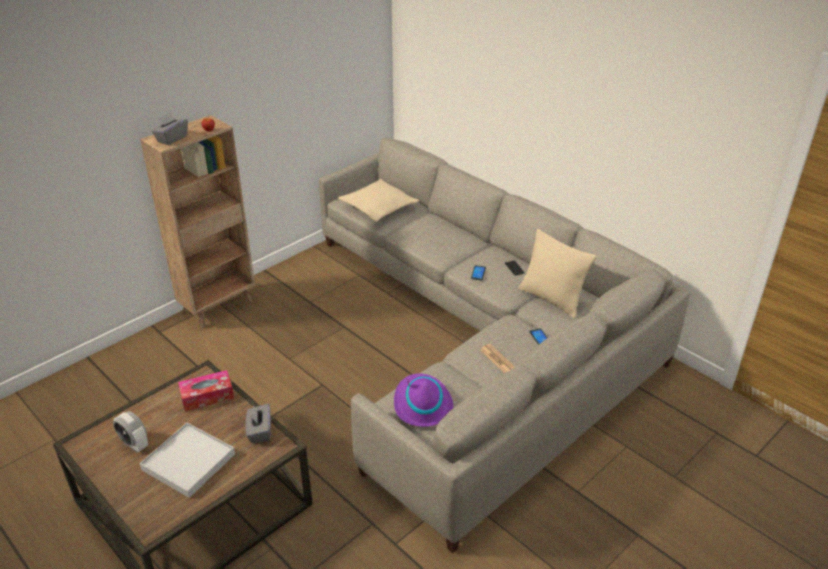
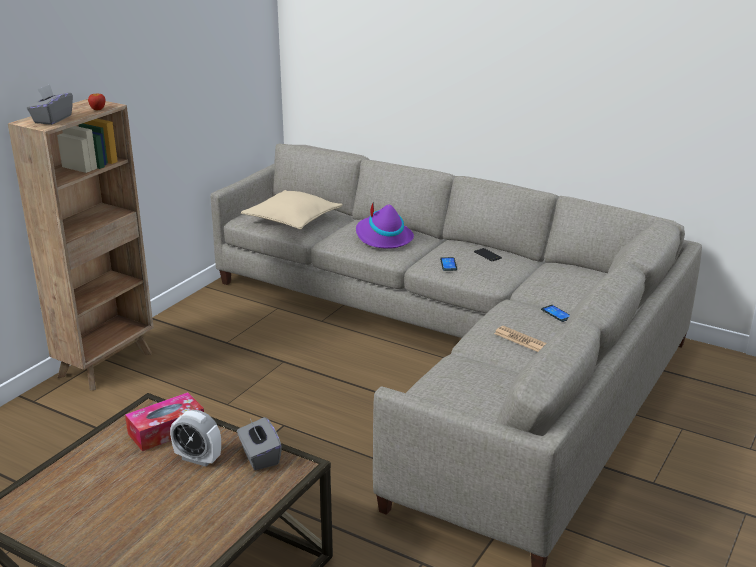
camera: 15 degrees left, 10 degrees down
alarm clock [113,411,148,452] -> alarm clock moved to [170,410,221,467]
white tray [140,423,235,498] -> none
purple hat [394,373,453,427] -> purple hat moved to [356,204,414,249]
beige pillow [518,229,597,318] -> none

